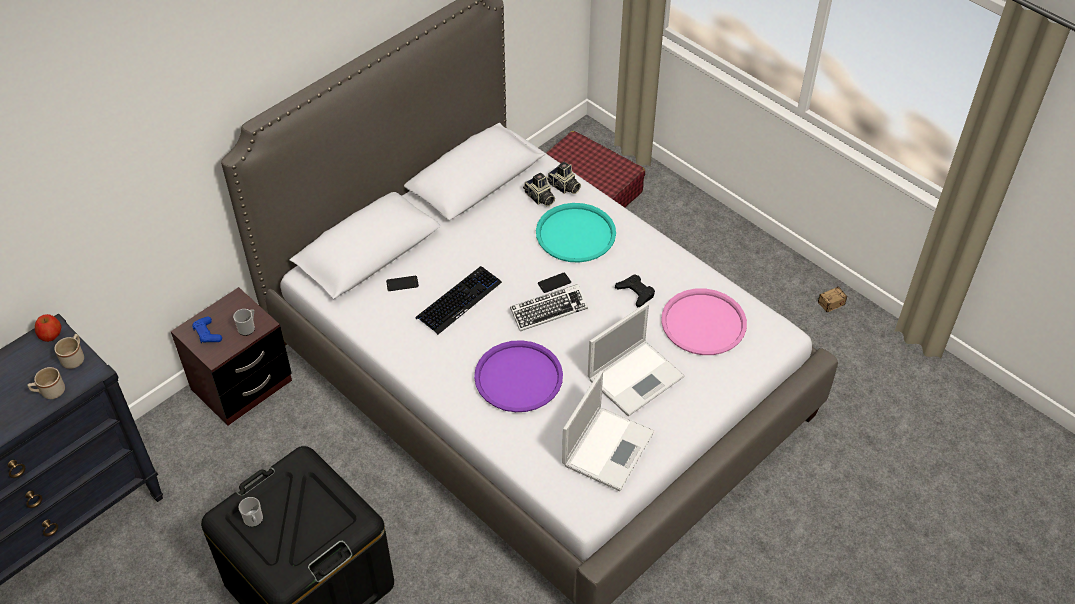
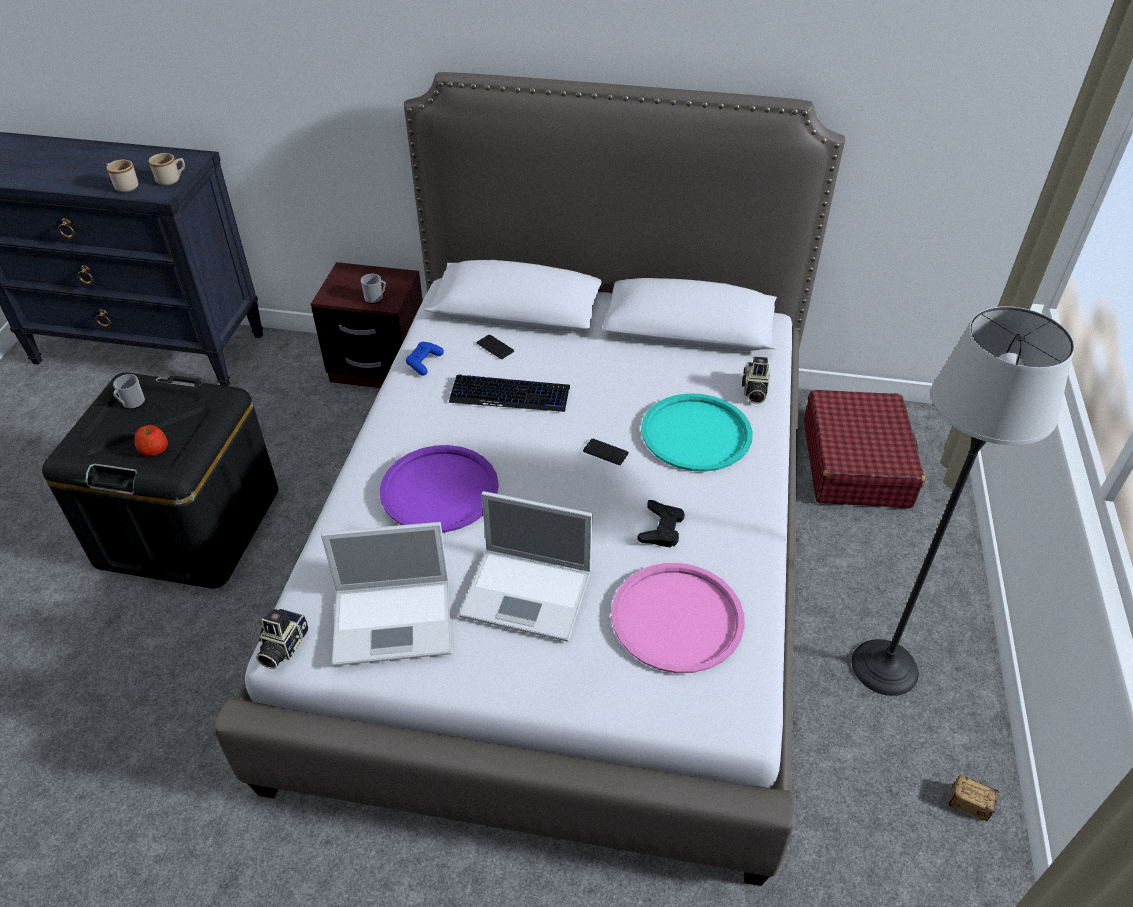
camera: 55 degrees right, 5 degrees down
apple [35,314,61,342] -> apple moved to [134,425,168,457]
blue game controller [192,317,222,343] -> blue game controller moved to [406,342,444,376]
keyboard [510,284,588,331] -> none
camera [523,172,555,206] -> camera moved to [256,608,309,669]
none -> floor lamp [852,306,1075,696]

